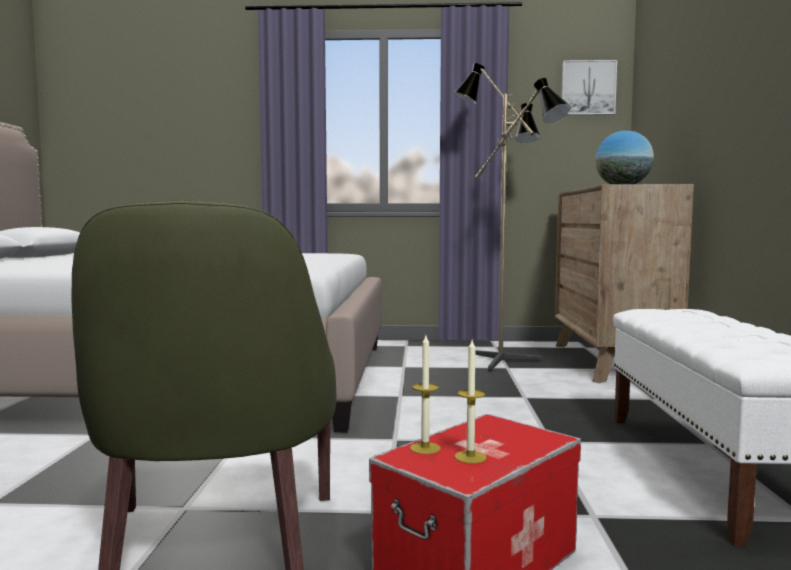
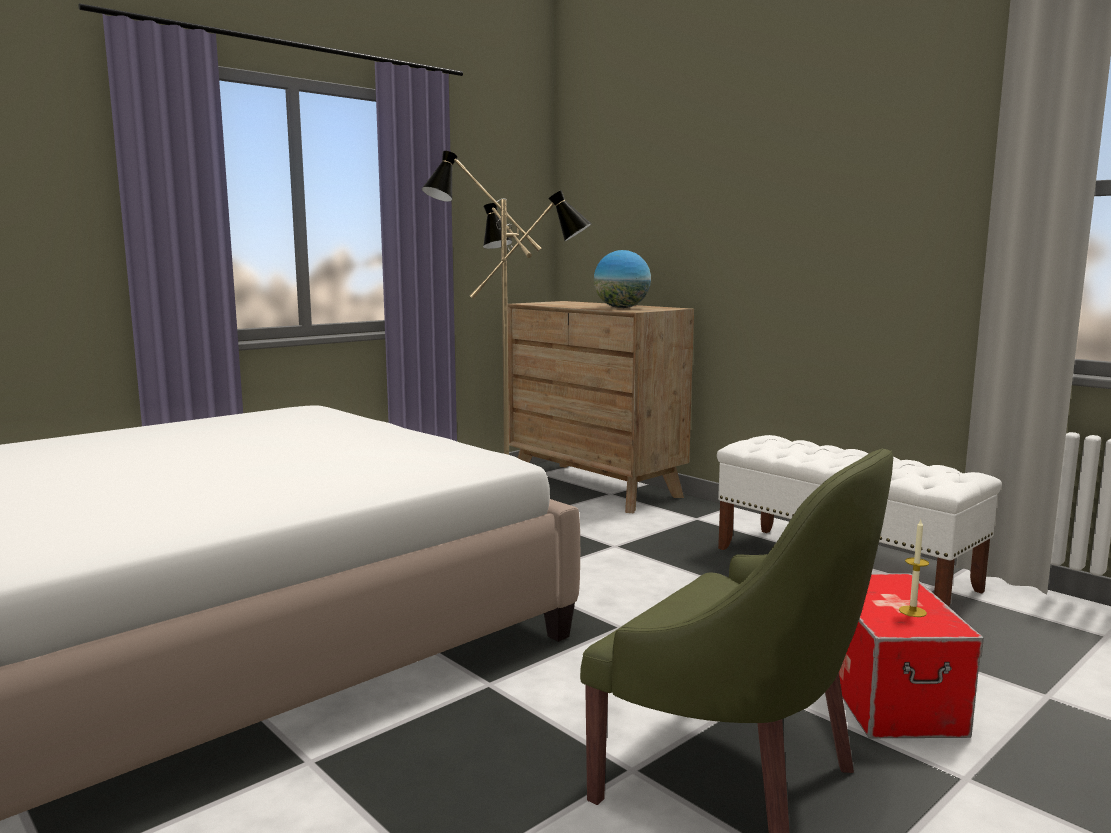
camera: 45 degrees left, 5 degrees up
candle [410,336,441,454] -> none
picture [561,60,617,115] -> none

